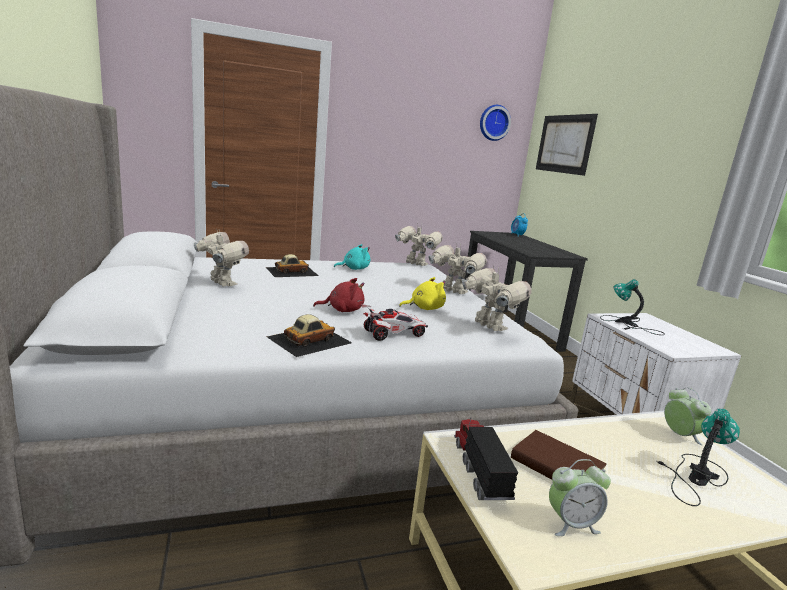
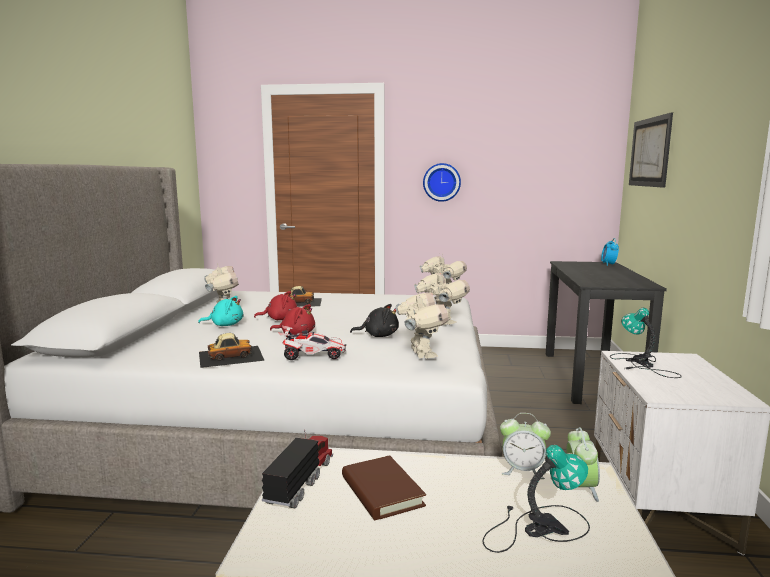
camera: 25 degrees right, 5 degrees down
turquoise plush toy [334,244,370,270] -> turquoise plush toy moved to [198,296,244,326]
yellow plush toy [399,277,446,310] -> black plush toy [350,304,399,337]
wall clock [480,105,511,141] -> wall clock moved to [423,163,461,202]
alarm clock [549,459,611,536] -> alarm clock moved to [500,413,551,479]
none -> red plush toy [254,291,297,320]

